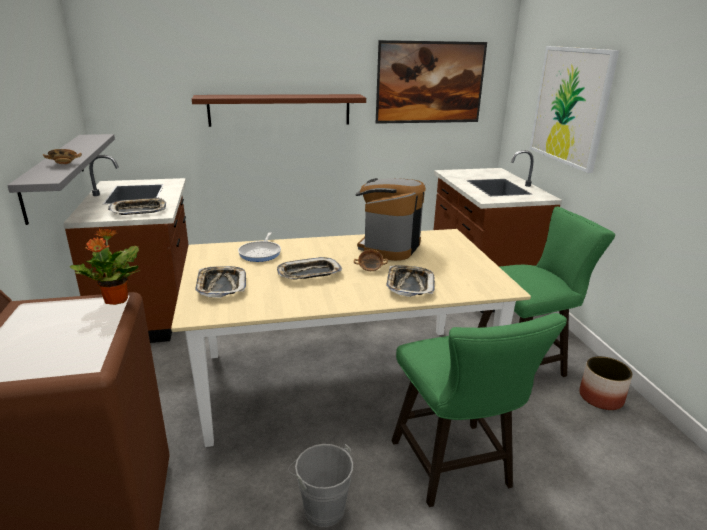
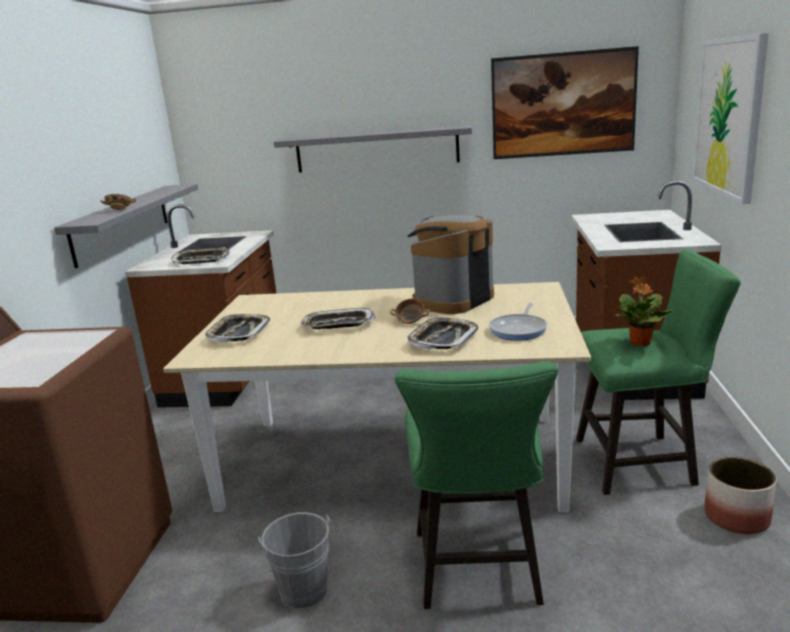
camera: 20 degrees right, 5 degrees down
potted plant [69,228,140,305] -> potted plant moved to [614,276,674,346]
brown shelf [192,94,366,127] -> grey shelf [274,125,472,173]
frying pan [238,232,281,262] -> frying pan moved to [489,303,547,341]

